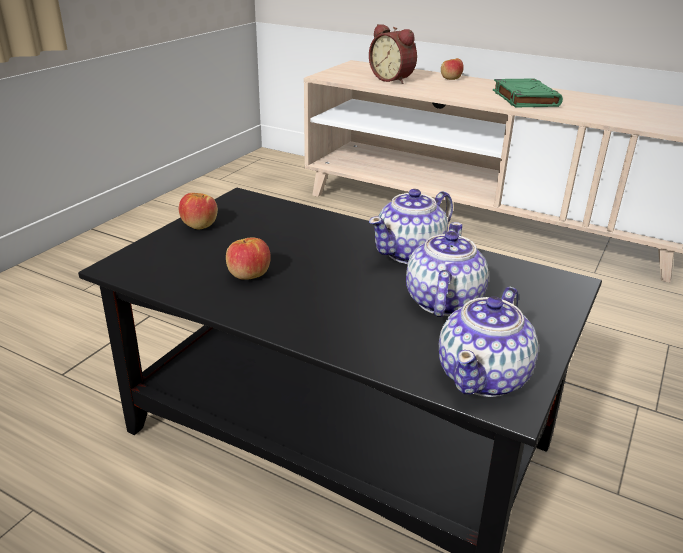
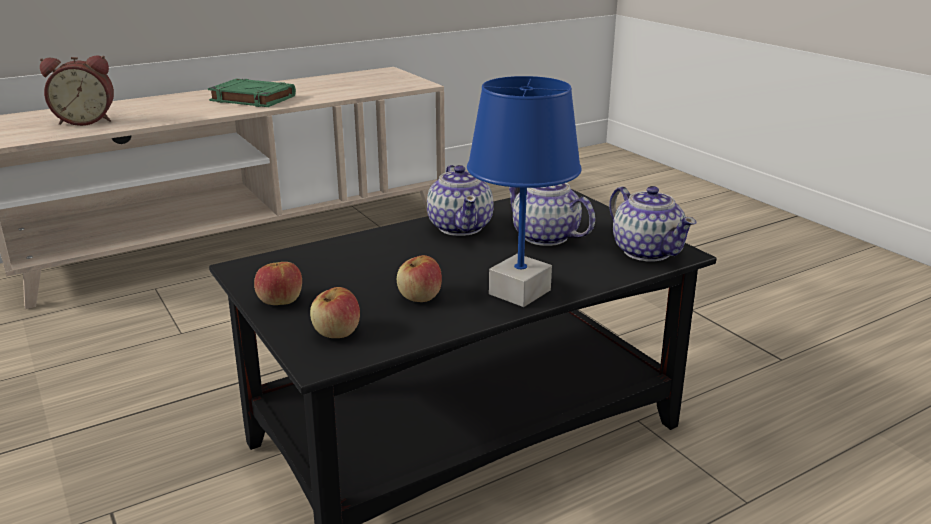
camera: 60 degrees left, 5 degrees down
apple [441,58,464,80] -> apple moved to [310,287,360,338]
none -> blue table lamp [467,76,582,307]

